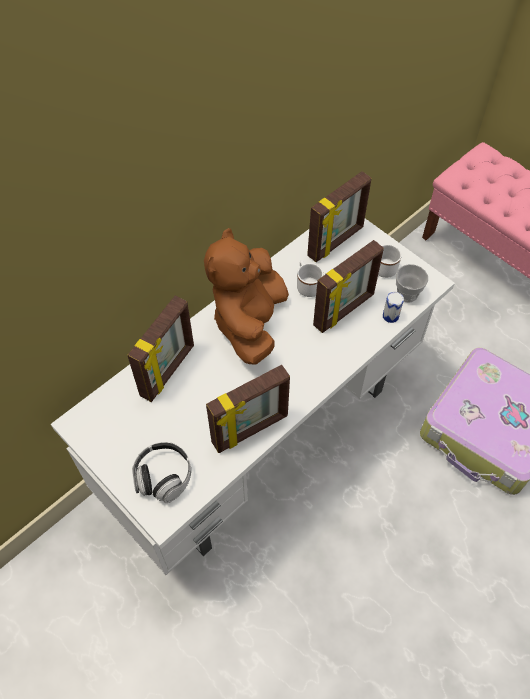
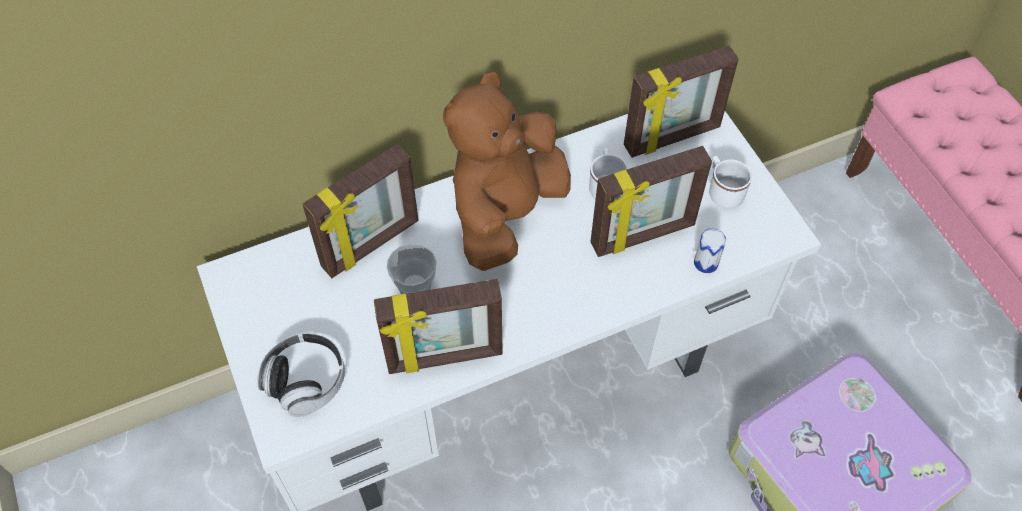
camera: 20 degrees right, 0 degrees up
cup [396,264,428,303] -> cup moved to [387,244,437,294]

